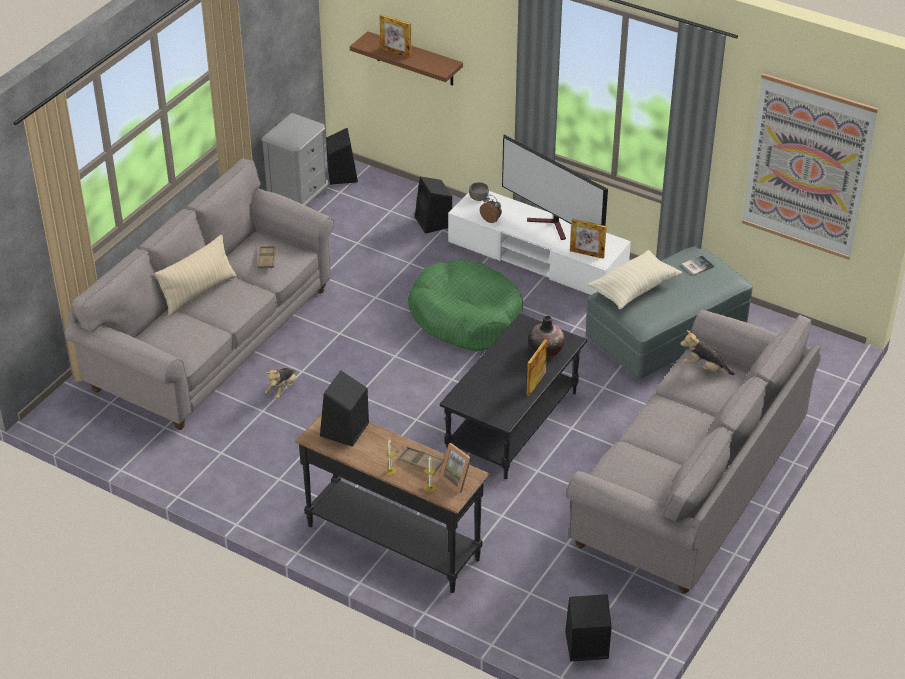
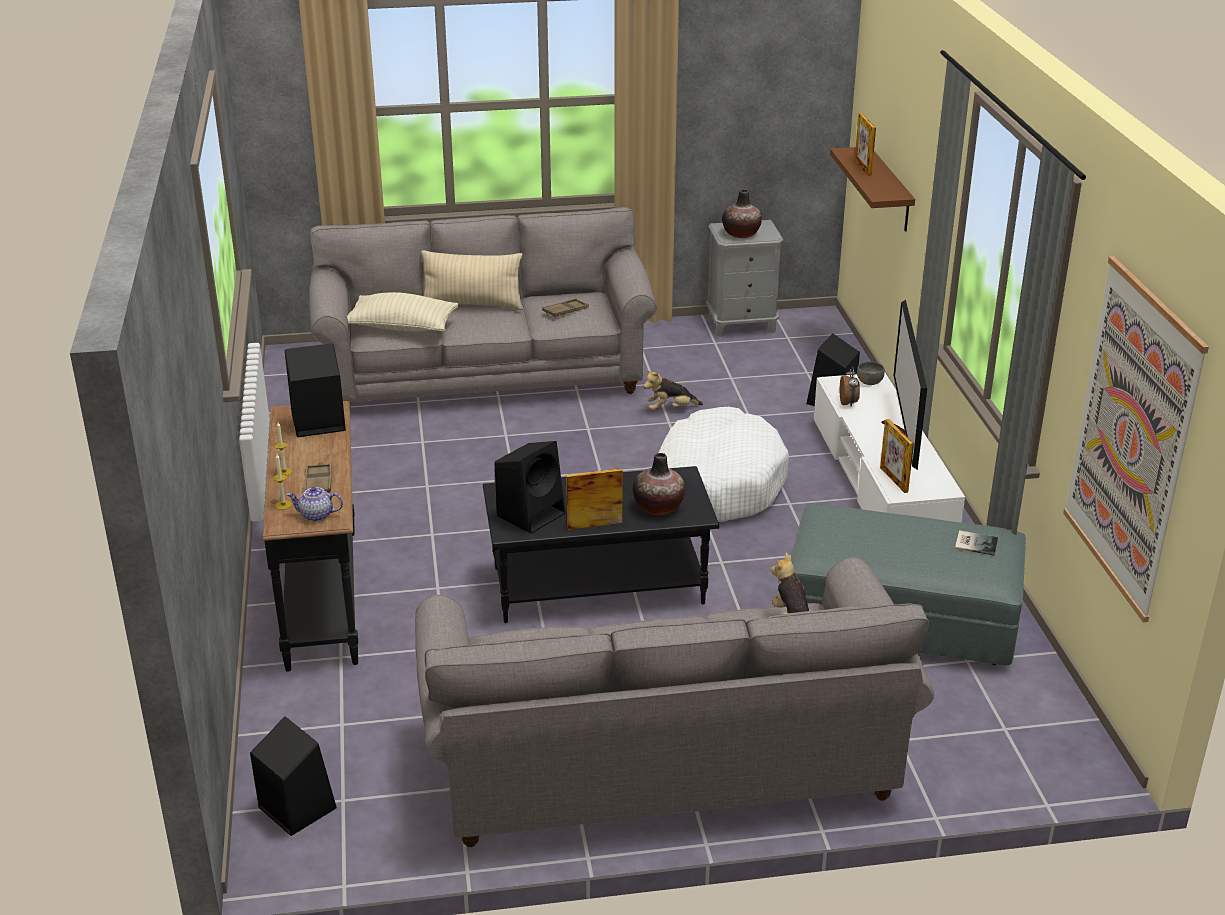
camera: 50 degrees right, 10 degrees down
plush toy [265,368,297,399] -> plush toy moved to [644,370,703,410]
black speaker [326,128,358,185] -> black speaker moved to [494,441,565,534]
green dog bed [408,259,523,352] -> white dog bed [658,407,789,522]
picture frame [439,443,471,493] -> teapot [287,487,343,522]
beige pillow [587,250,682,310] -> beige pillow moved to [347,292,459,332]
none -> vase [722,190,762,238]

